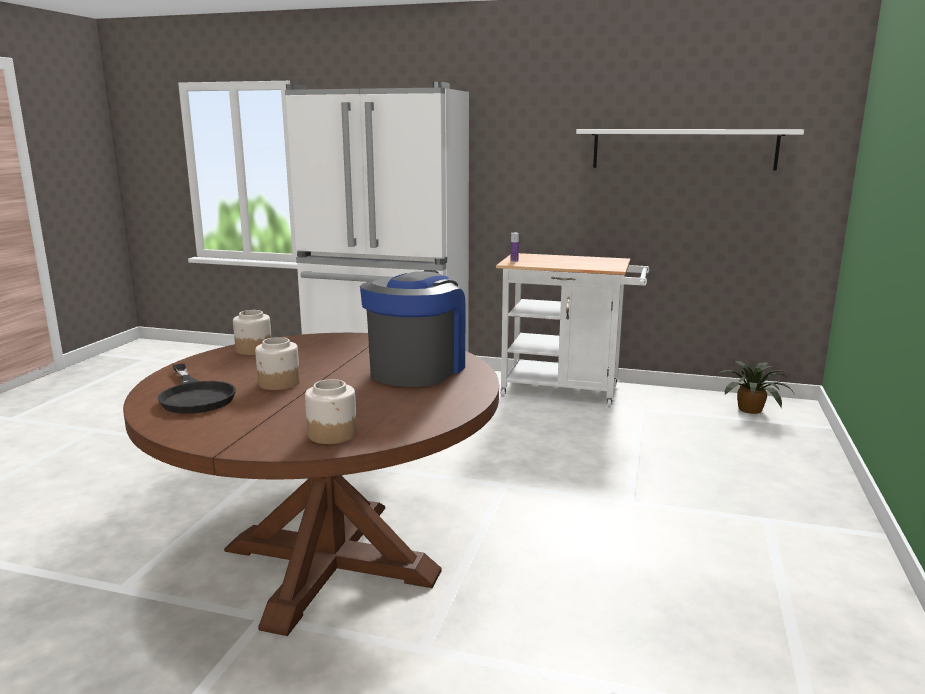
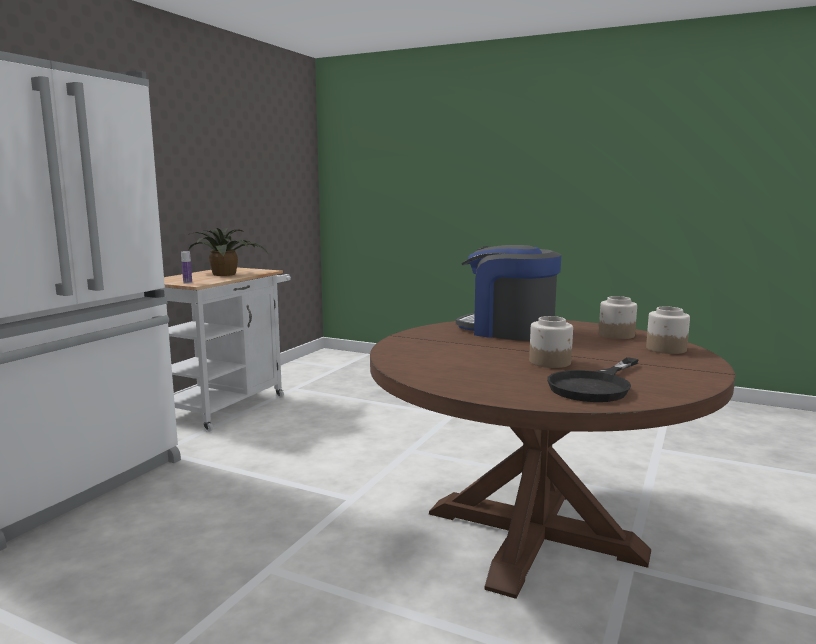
camera: 80 degrees left, 5 degrees down
black frying pan [158,364,236,414] -> black frying pan turned 150 degrees clockwise [547,357,639,402]
jar [233,310,272,355] -> jar moved to [599,296,637,339]
white shelf [576,129,804,171] -> none
potted plant [718,361,794,414] -> potted plant moved to [188,228,269,276]

